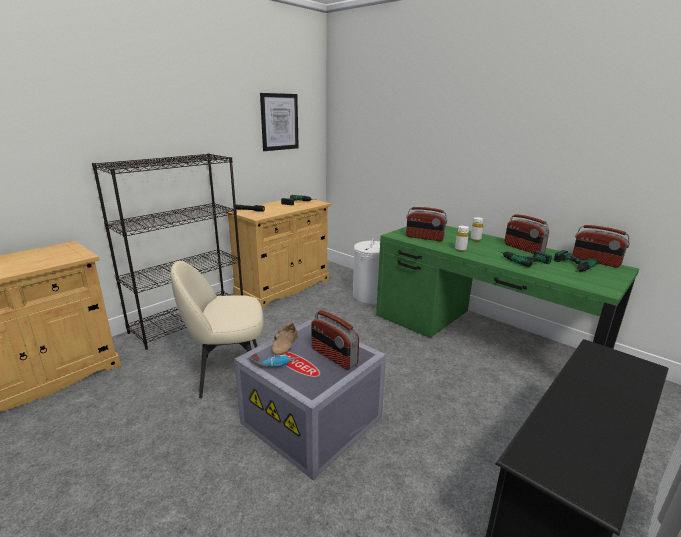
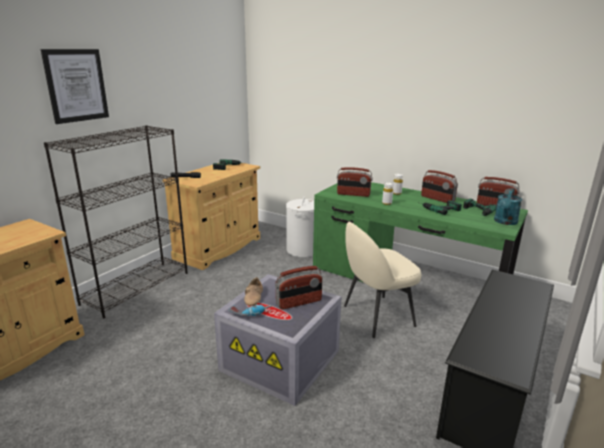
camera: 10 degrees left, 0 degrees up
beige chair [170,261,264,398] -> beige chair moved to [344,222,421,338]
picture [260,93,299,151] -> picture moved to [41,49,109,124]
radio [311,310,359,370] -> radio turned 60 degrees counterclockwise [275,266,323,310]
none -> turquoise watering can [494,188,522,225]

